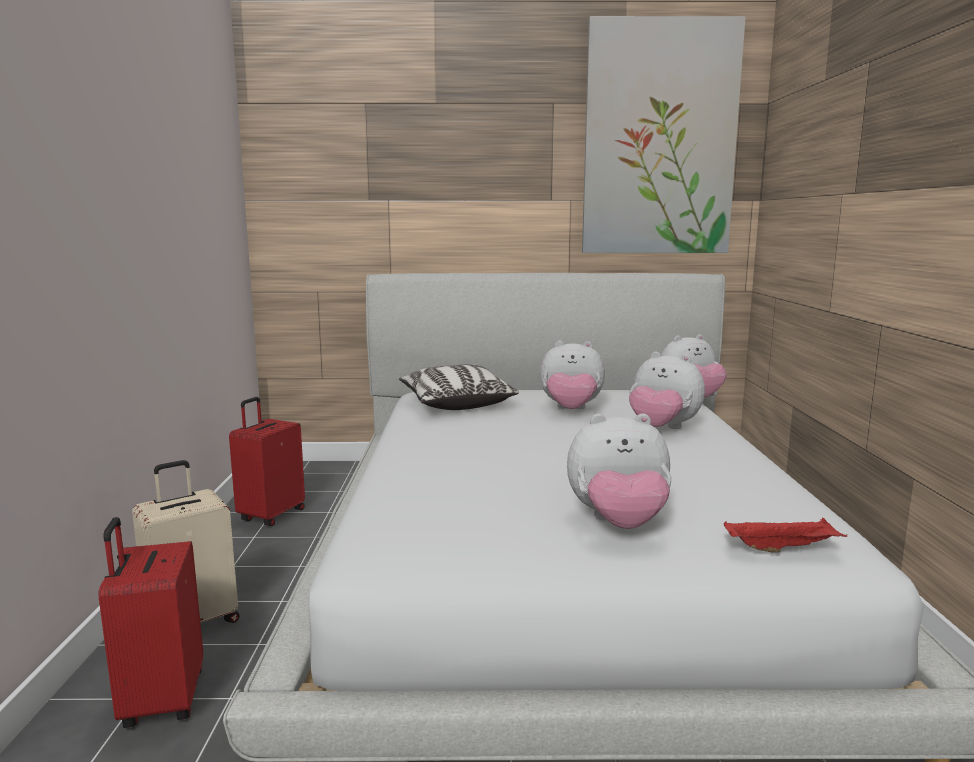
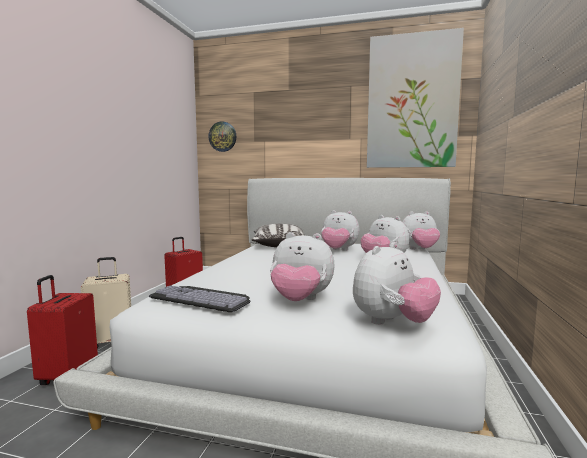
camera: 15 degrees right, 5 degrees down
red tray [724,518,848,553] -> plush toy [353,242,441,325]
none -> keyboard [149,285,251,312]
none -> wall clock [209,121,236,152]

